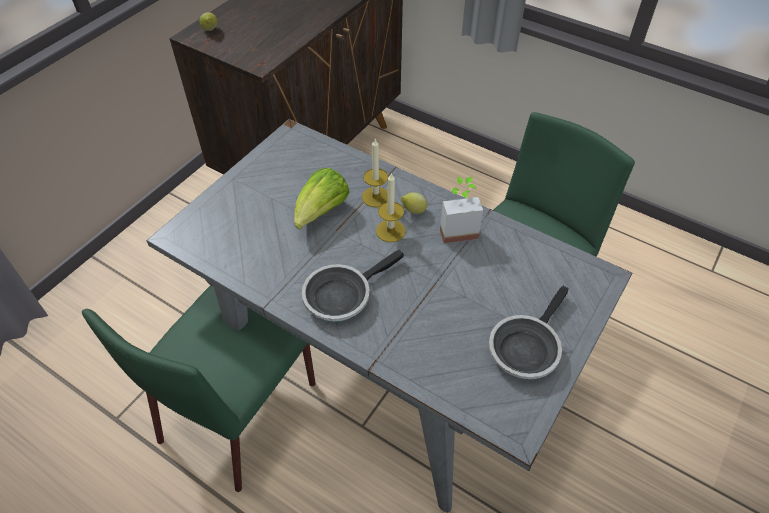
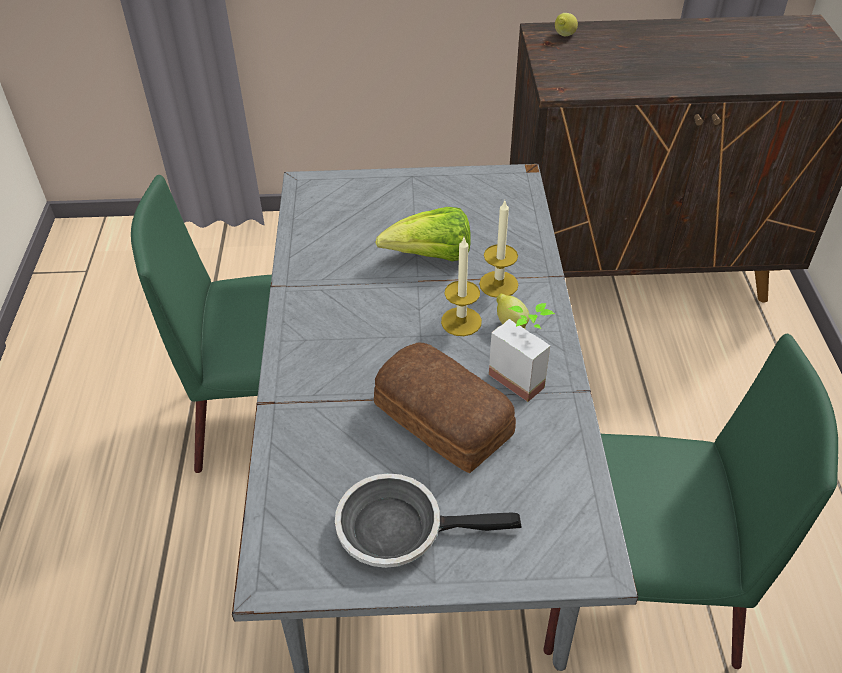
camera: 55 degrees right, 5 degrees down
frying pan [302,249,404,322] -> none
none -> bread [374,343,516,473]

